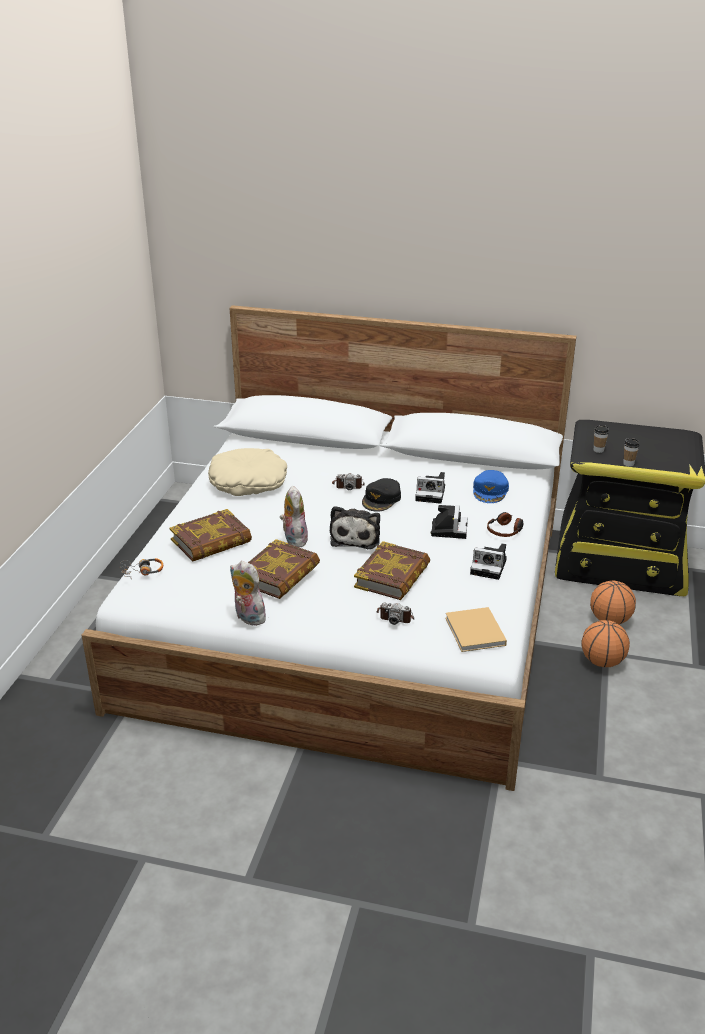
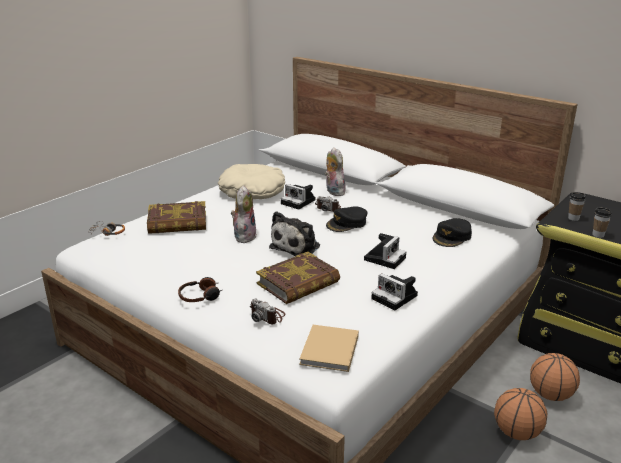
camera: 25 degrees right, 5 degrees down
plush toy [230,561,266,625] -> plush toy moved to [325,147,346,196]
book [248,539,320,599] -> none
camera [415,472,445,504] -> camera moved to [281,184,315,210]
blue cap [473,470,509,503] -> black cap [433,218,472,247]
headphones [487,512,523,537] -> headphones moved to [178,277,222,302]

